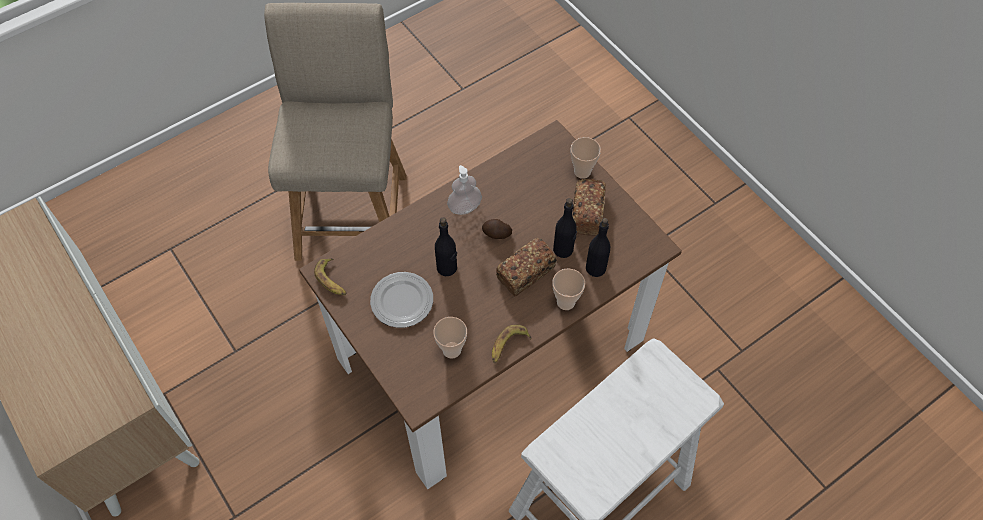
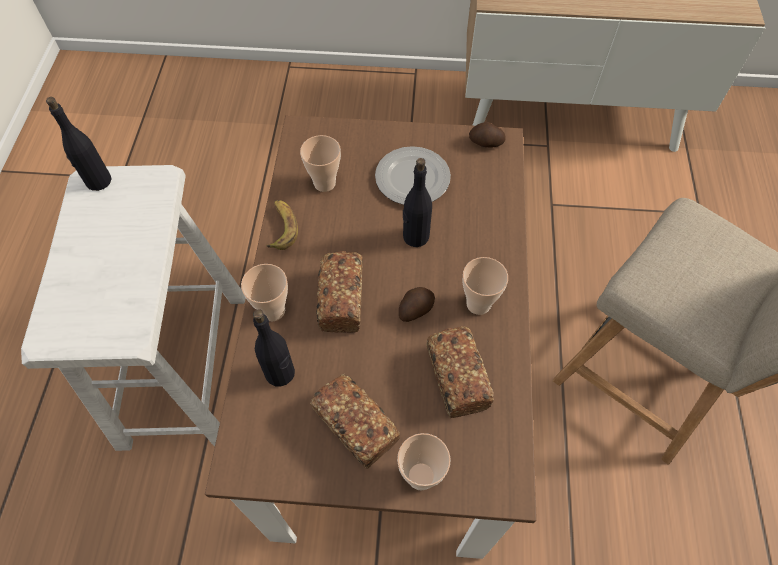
camera: 130 degrees right, 0 degrees up
banana [314,258,346,295] -> potato [469,122,506,148]
soap dispenser [447,165,482,215] -> cup [462,257,508,315]
black bottle [553,198,577,258] -> black bottle moved to [46,97,112,191]
none -> bread [426,326,494,418]

